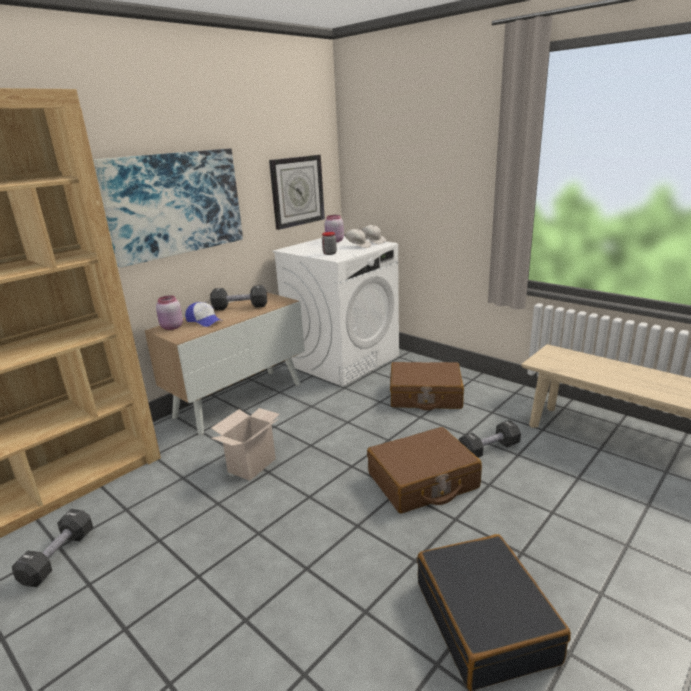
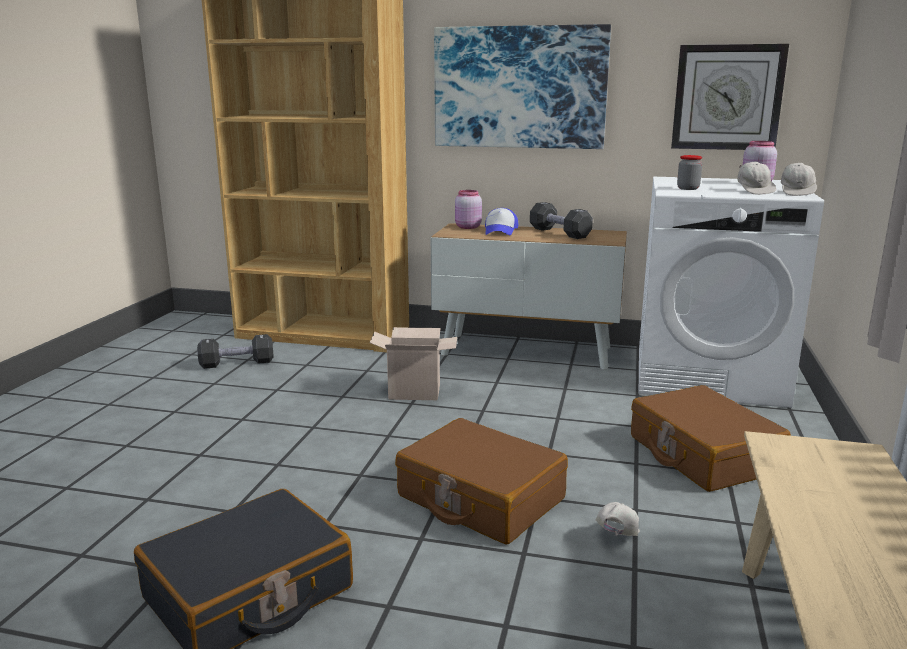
camera: 60 degrees right, 5 degrees down
black dumbbell [459,420,521,458] -> white cap [595,502,640,536]

